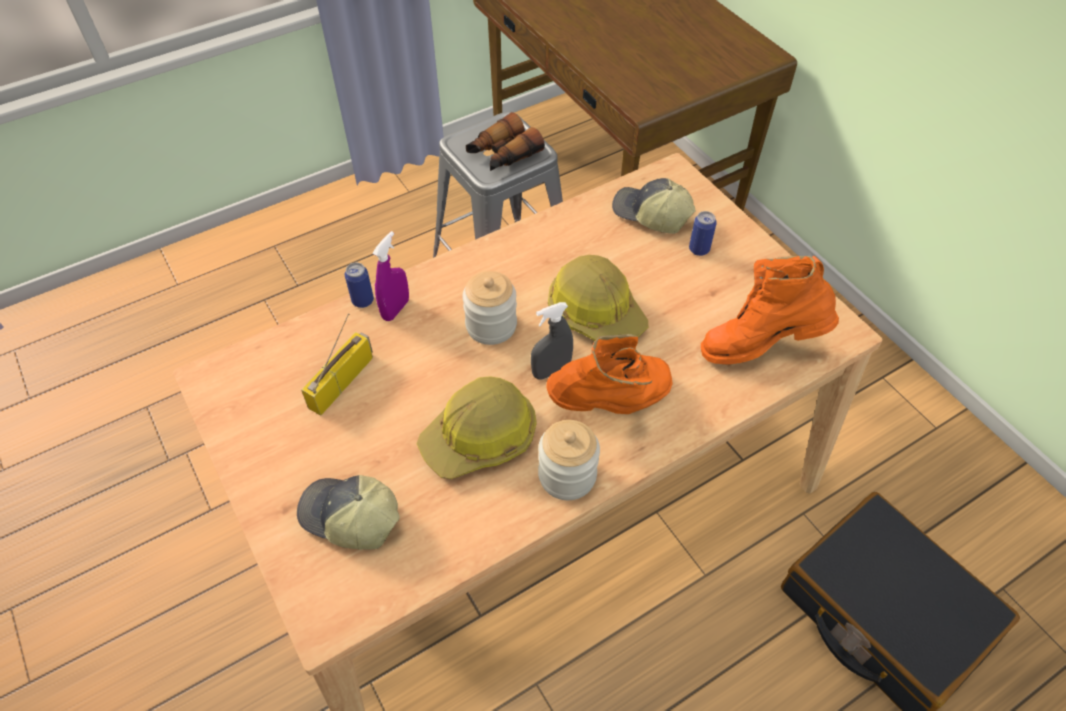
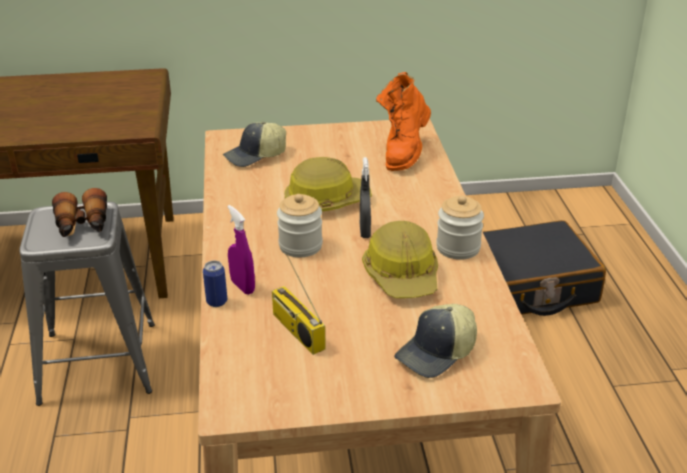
camera: 65 degrees left, 20 degrees down
orange boot [547,334,673,414] -> none
can [689,211,717,256] -> none

